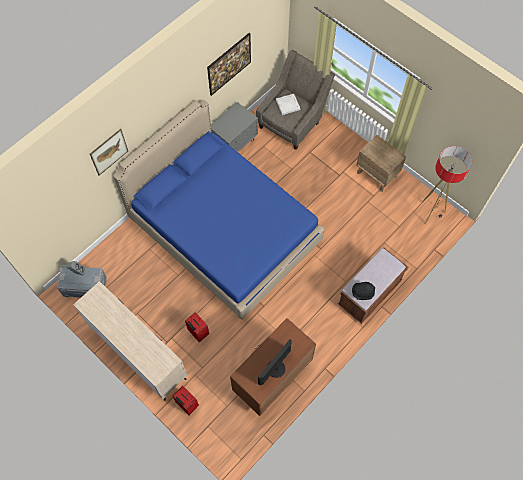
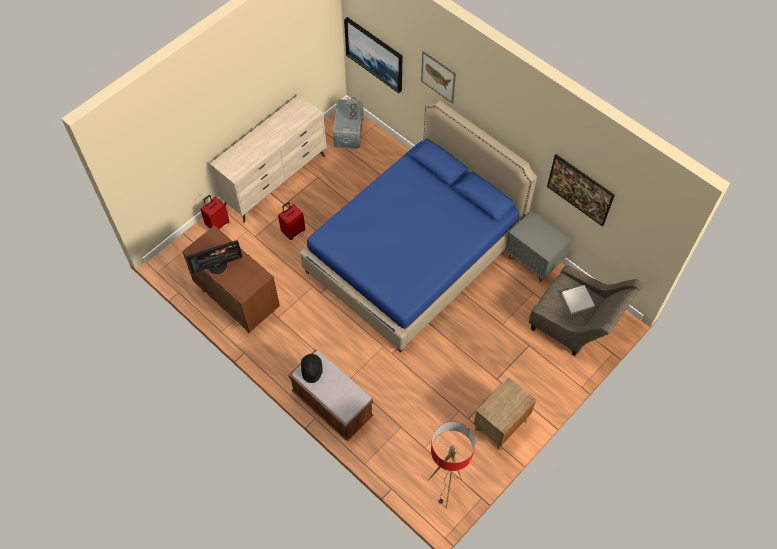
camera: 90 degrees right, 5 degrees down
monitor [258,339,292,386] -> monitor turned 120 degrees clockwise [187,240,242,274]
none -> picture [344,17,402,93]

